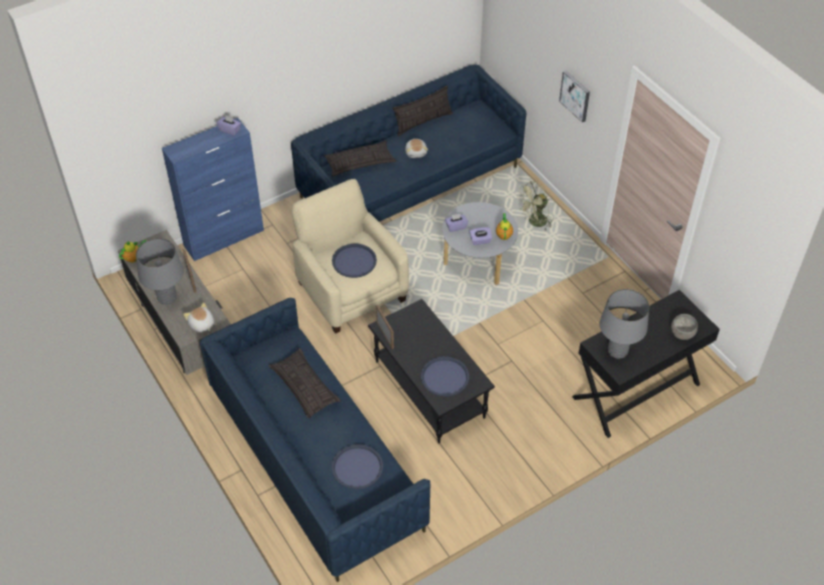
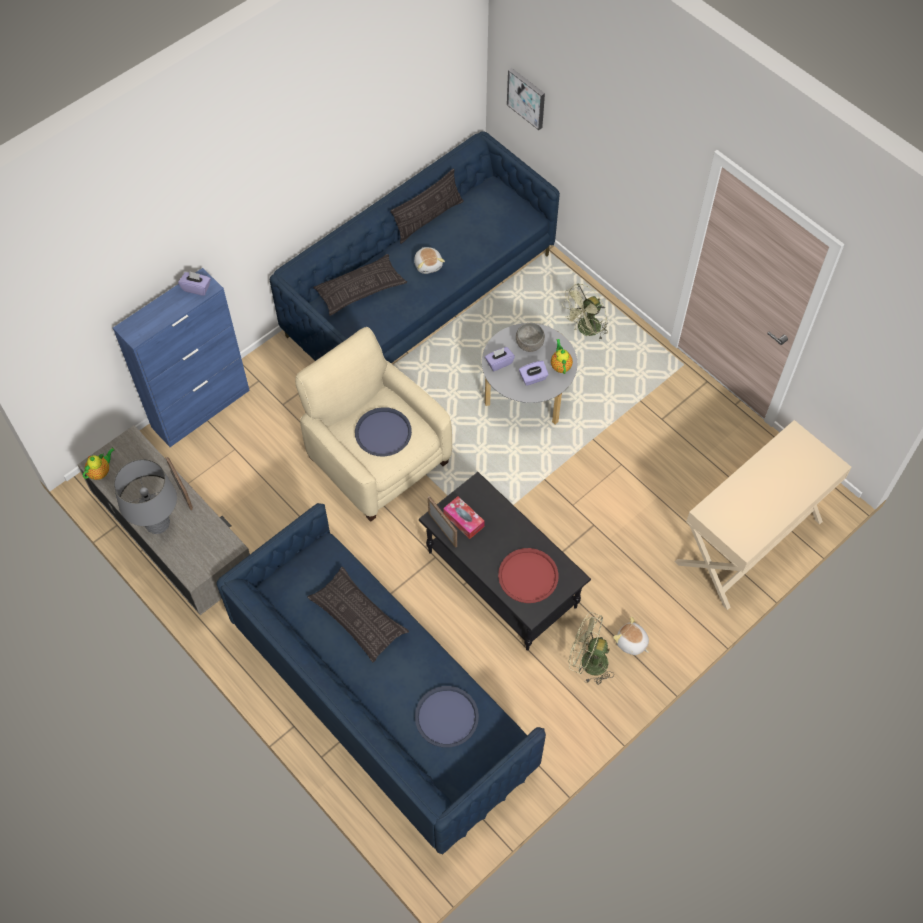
camera: 10 degrees left, 10 degrees up
plush toy [183,302,214,332] -> plush toy moved to [613,616,649,655]
blue tray [421,356,469,396] -> red tray [498,548,559,603]
picture [559,70,590,123] -> picture moved to [507,68,545,130]
black console table [572,290,720,438] -> beige console table [675,420,851,610]
grey table lamp [600,289,649,359] -> none
grey bowl [671,314,698,340] -> grey bowl moved to [516,323,545,352]
none -> tissue box [443,496,485,539]
none -> green fan [568,612,614,685]

